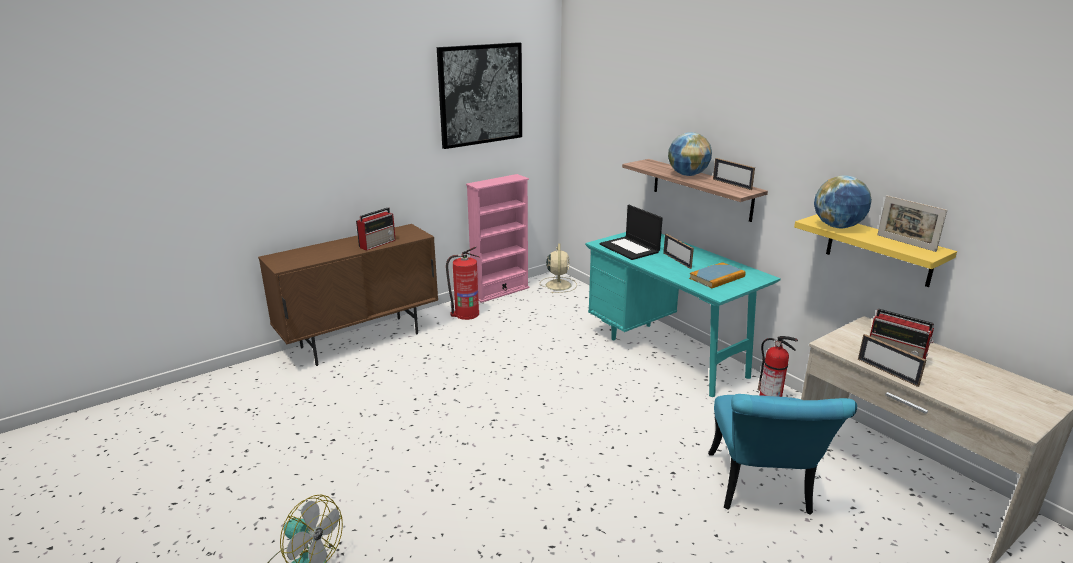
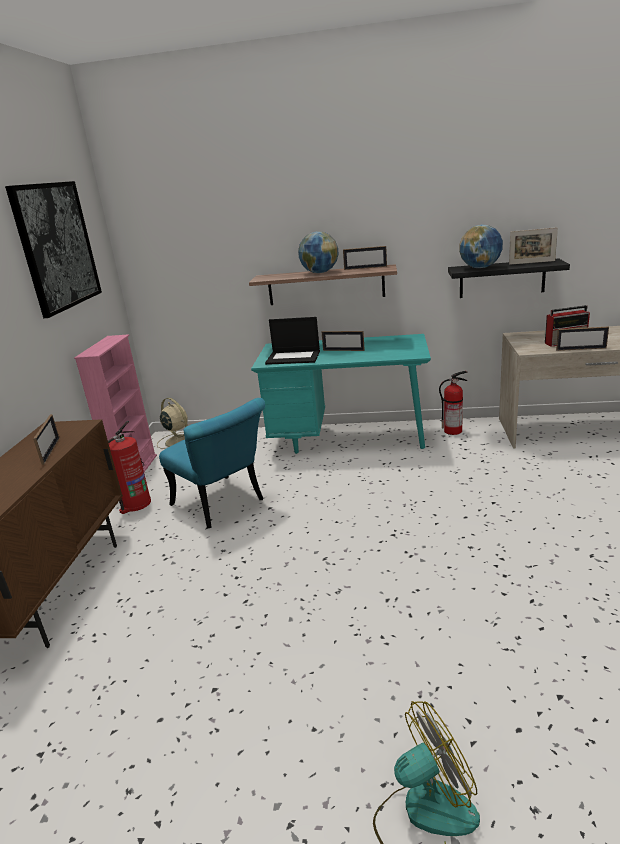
camera: 45 degrees left, 0 degrees up
radio [356,207,396,251] -> picture frame [33,414,60,465]
book [689,262,746,288] -> none
turquoise chair [708,394,857,515] -> turquoise chair moved to [159,398,265,528]
yellow shelf [794,214,957,287] -> black shelf [448,258,570,298]

